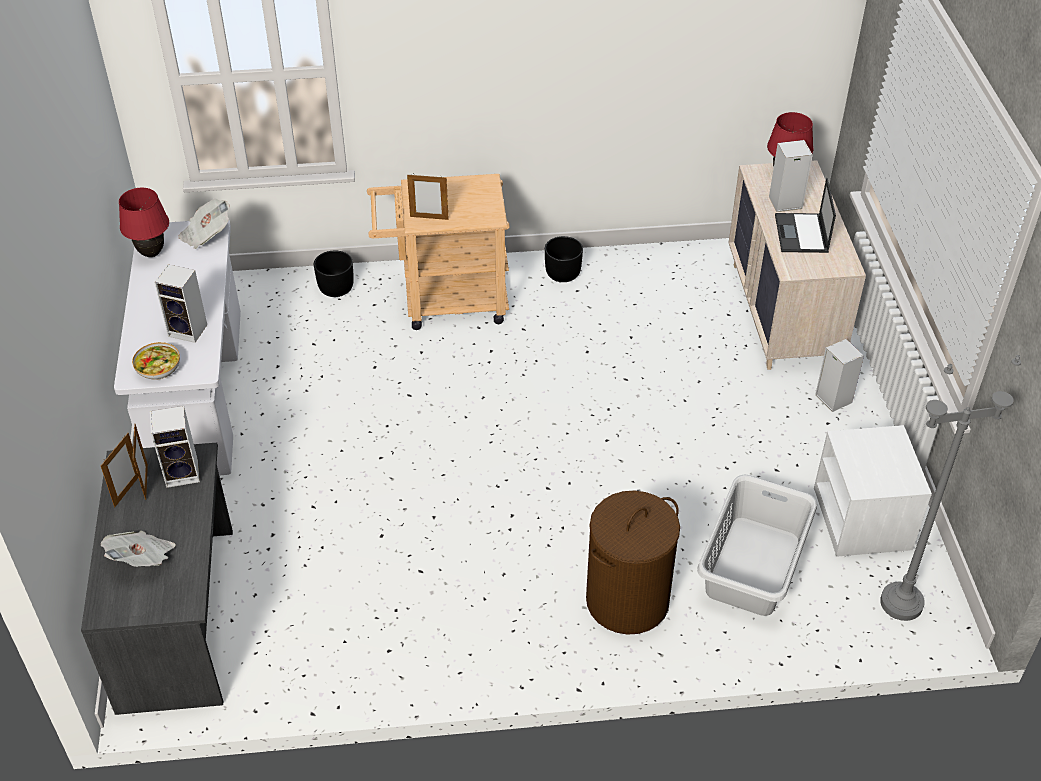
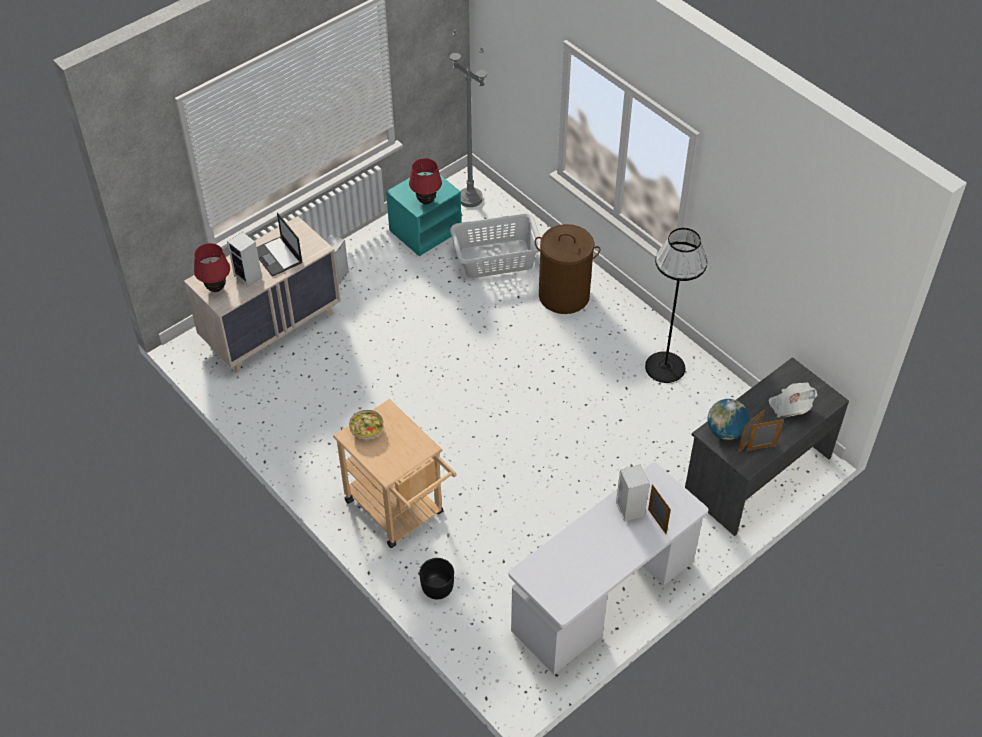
camera: 125 degrees left, 5 degrees up
red table lamp [119,188,169,257] -> red table lamp moved to [409,158,442,204]
bowl [132,342,180,380] -> bowl moved to [349,410,384,440]
speaker [150,406,200,488] -> globe [707,399,749,440]
newspaper [179,198,230,249] -> none
picture frame [407,173,449,220] -> picture frame moved to [648,484,671,534]
black planter [545,236,583,282] -> none
laptop [775,178,836,253] -> laptop turned 90 degrees clockwise [257,212,303,277]
white nightstand [814,425,932,557] -> turquoise nightstand [386,172,461,256]
none -> black floor lamp [645,228,707,383]

